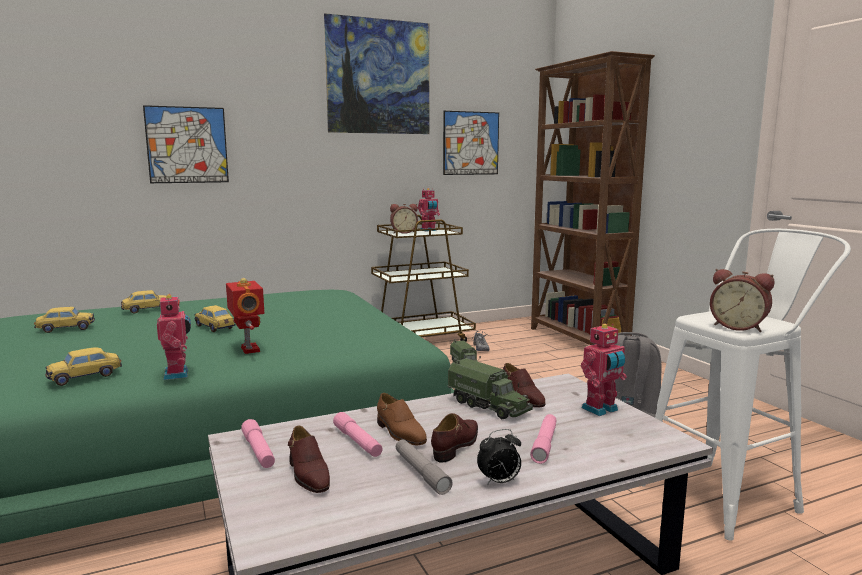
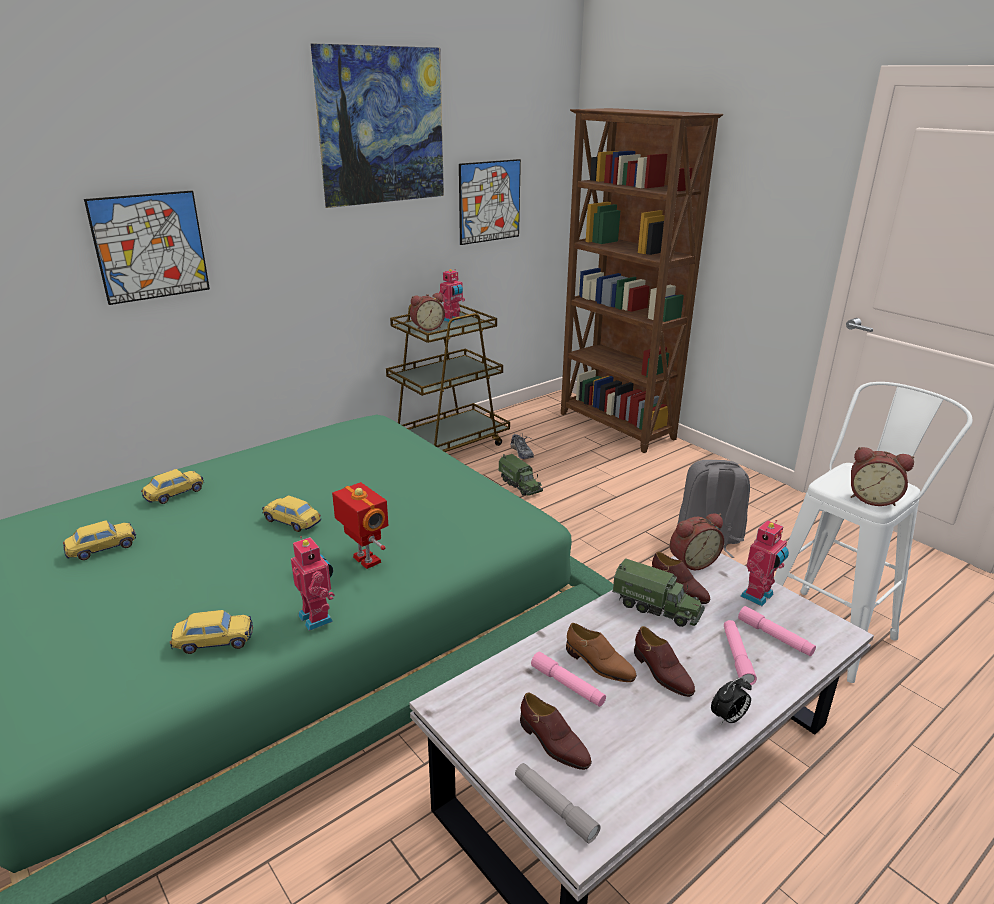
camera: 15 degrees left, 15 degrees up
toy car [45,347,122,386] -> toy car turned 135 degrees counterclockwise [170,610,253,654]
pink flashlight [241,419,275,468] -> pink flashlight moved to [738,606,816,656]
grey flashlight [396,439,453,495] -> grey flashlight moved to [515,763,601,843]
brown shoe [431,413,478,463] -> brown shoe turned 135 degrees clockwise [634,626,695,697]
none -> alarm clock [670,513,724,570]

